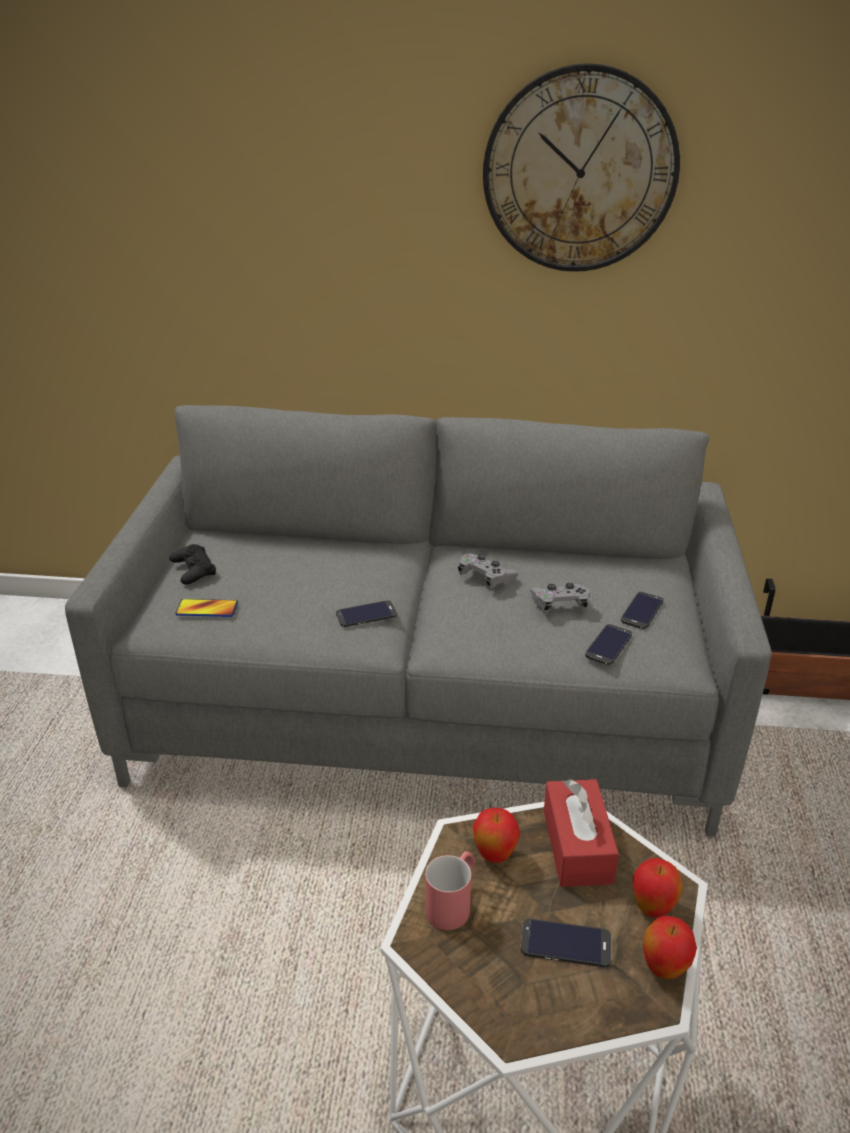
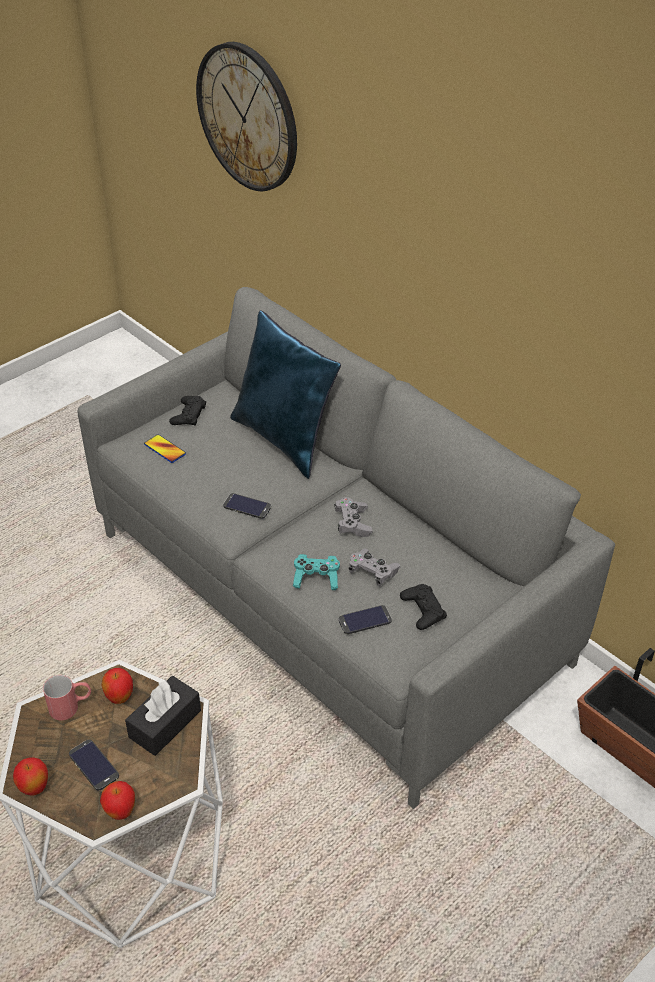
camera: 40 degrees right, 10 degrees up
wall clock [483,63,680,272] -> wall clock moved to [196,42,297,191]
red tissue box [544,779,619,887] -> black tissue box [125,676,201,756]
phone [621,592,663,629] -> black game controller [400,584,447,630]
apple [633,858,683,917] -> apple moved to [13,758,48,795]
none -> blue pillow [230,310,341,479]
none -> turquoise game controller [293,554,340,590]

